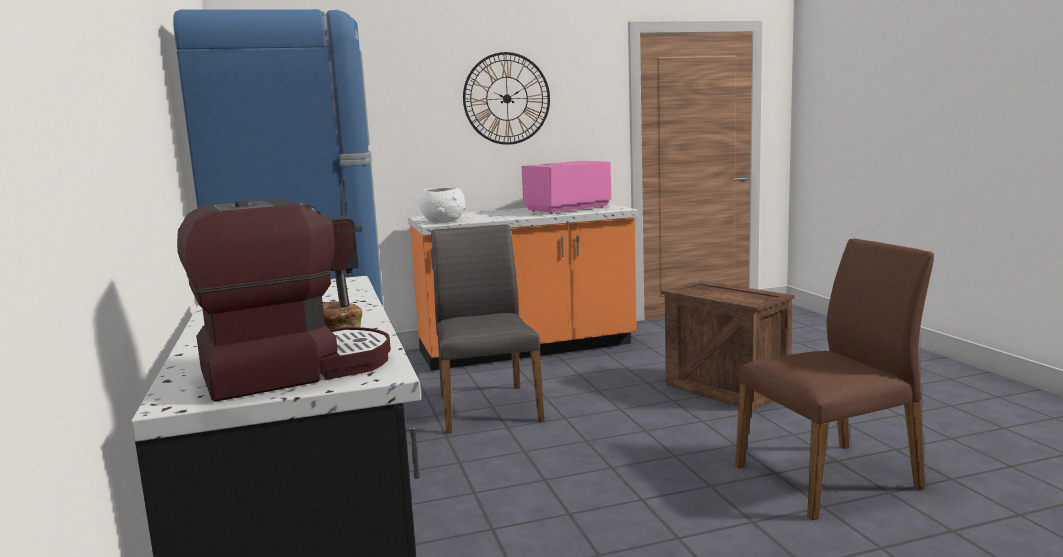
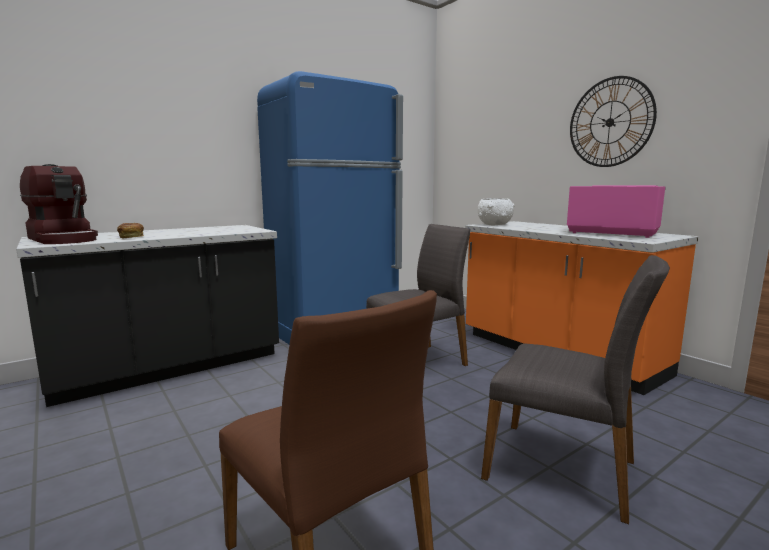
camera: 70 degrees right, 0 degrees up
crate [661,281,795,411] -> grey chair [481,255,670,524]

